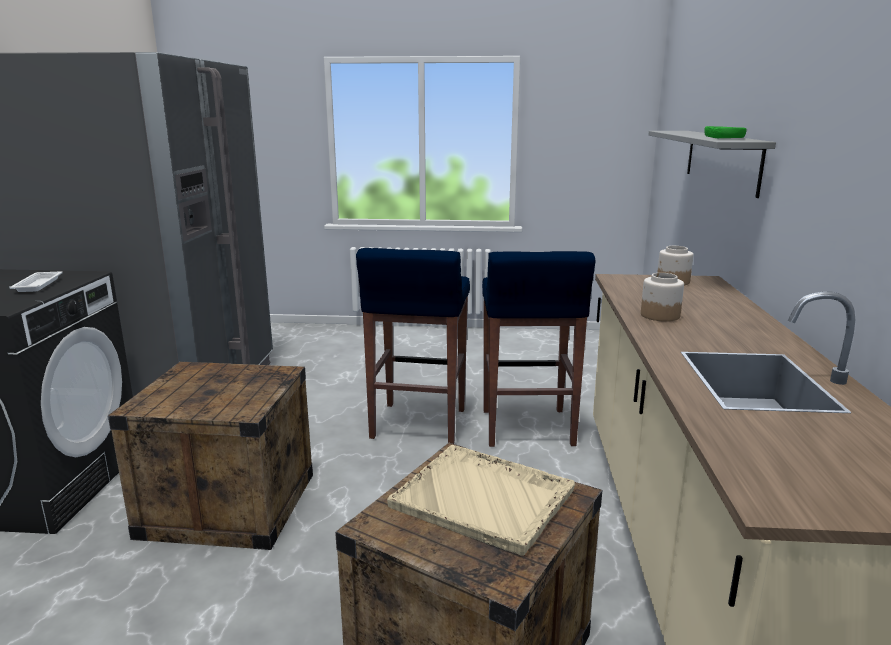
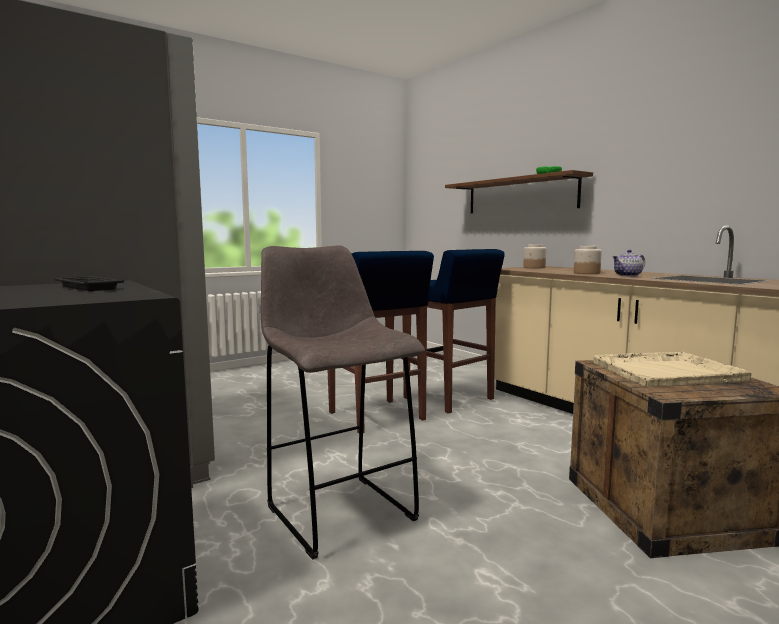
camera: 40 degrees left, 10 degrees down
white tray [9,271,63,292] -> black tray [55,277,124,291]
crate [108,361,313,550] -> grey stool [261,245,425,560]
grey shelf [649,131,776,198] -> brown shelf [445,170,593,213]
none -> teapot [612,250,645,276]

